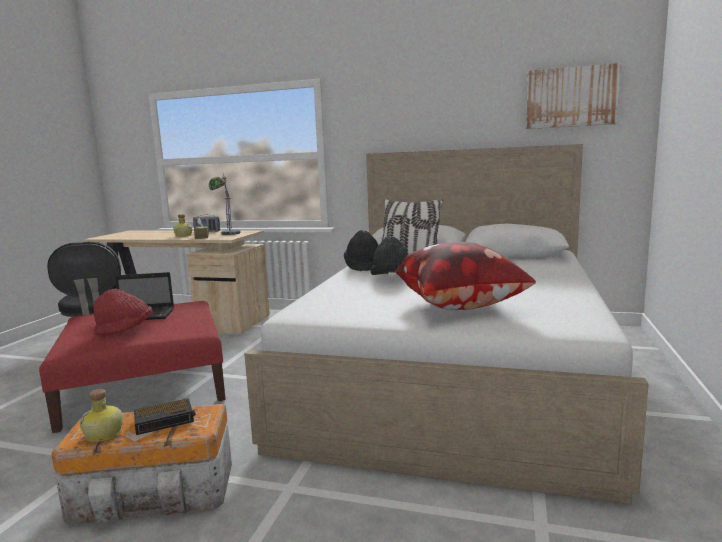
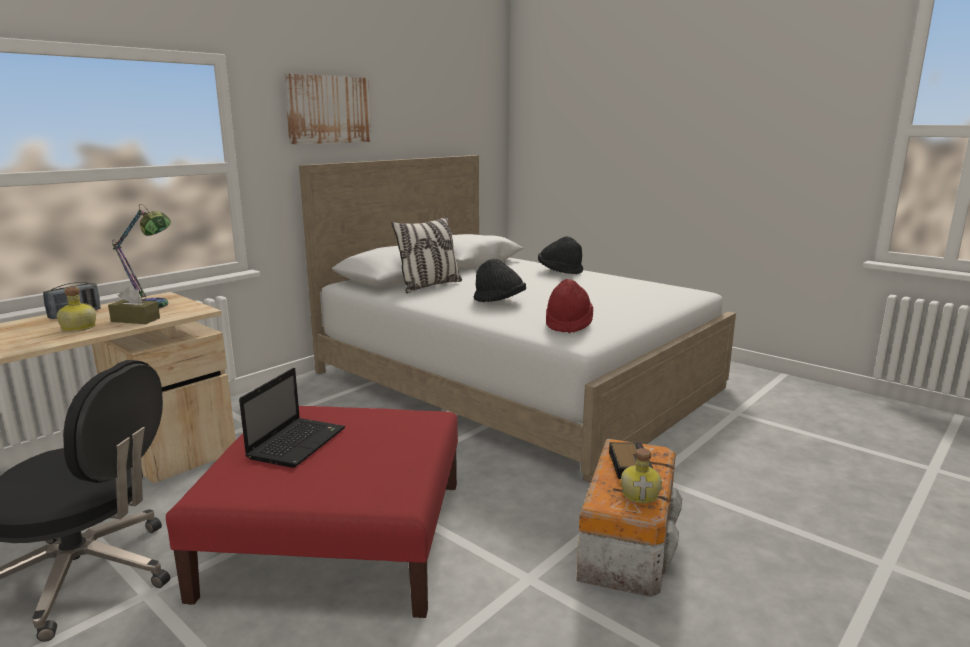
camera: 65 degrees left, 5 degrees up
red hat [94,289,153,335] -> red hat moved to [546,279,593,333]
black hat [344,230,378,271] -> black hat moved to [538,236,583,274]
pillow [395,242,536,310] -> none
picture [526,63,621,129] -> picture moved to [284,73,371,144]

